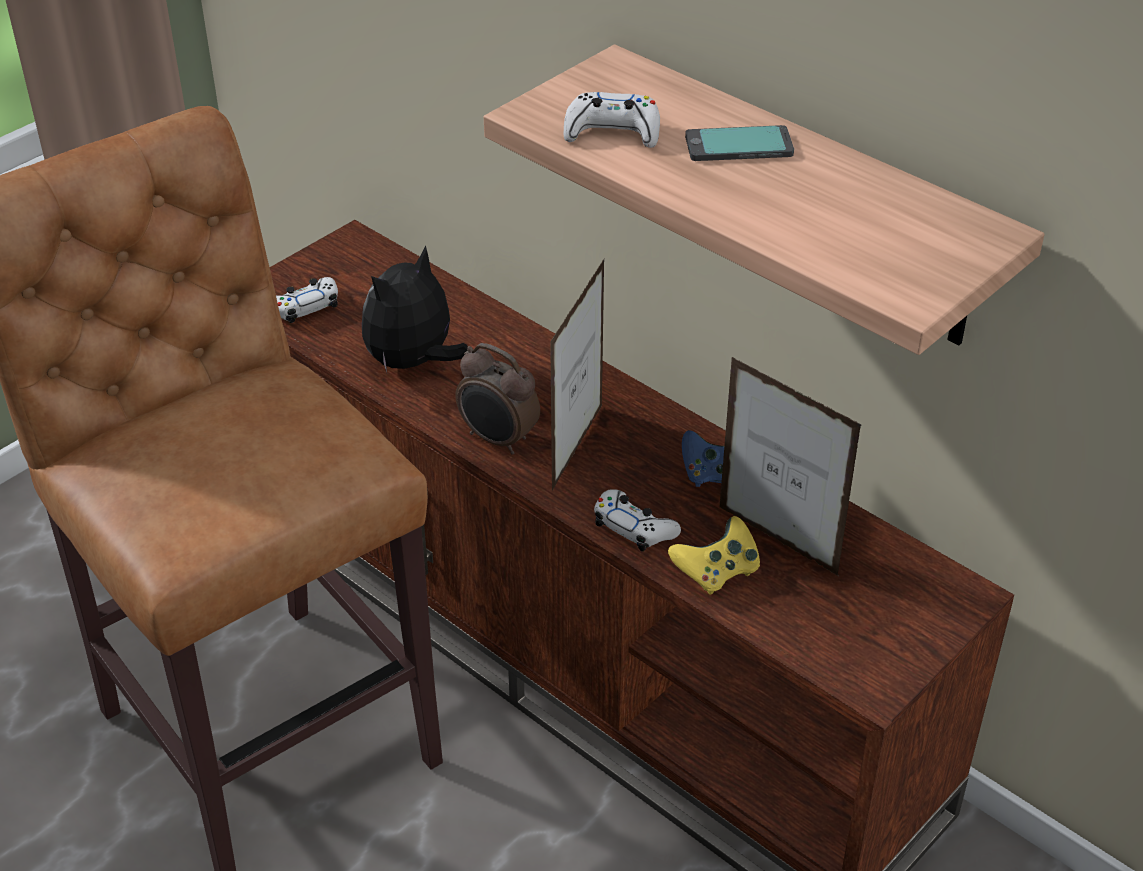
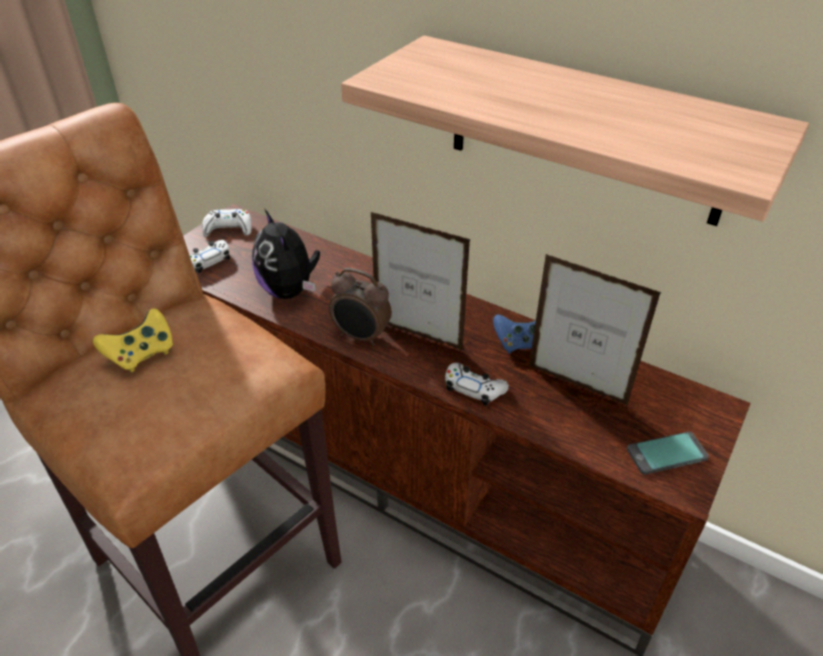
camera: 10 degrees left, 0 degrees up
plush toy [362,245,468,372] -> plush toy turned 60 degrees counterclockwise [252,210,320,299]
picture frame [550,259,604,491] -> picture frame turned 105 degrees clockwise [371,212,470,350]
white game controller [564,92,660,148] -> white game controller moved to [202,209,252,237]
yellow game controller [668,516,760,595] -> yellow game controller moved to [93,308,173,372]
phone [685,125,794,161] -> phone moved to [627,432,709,475]

